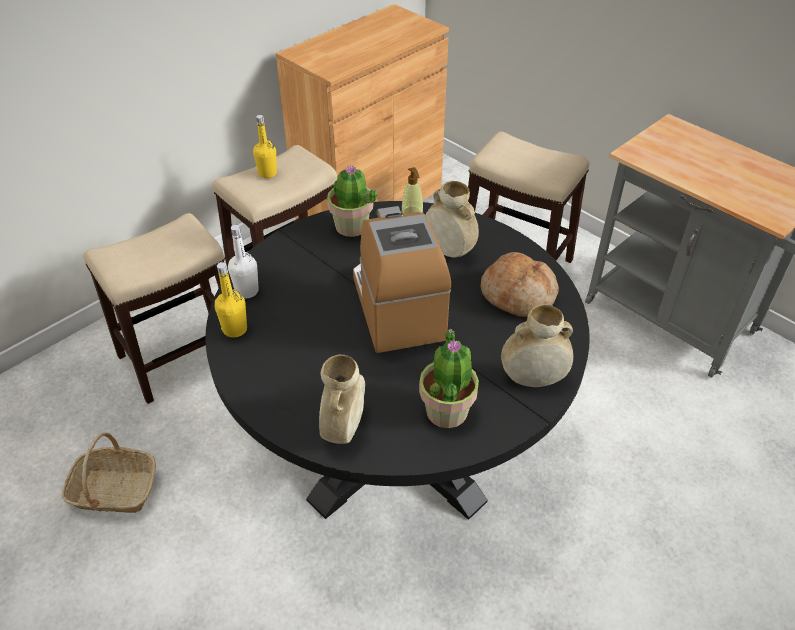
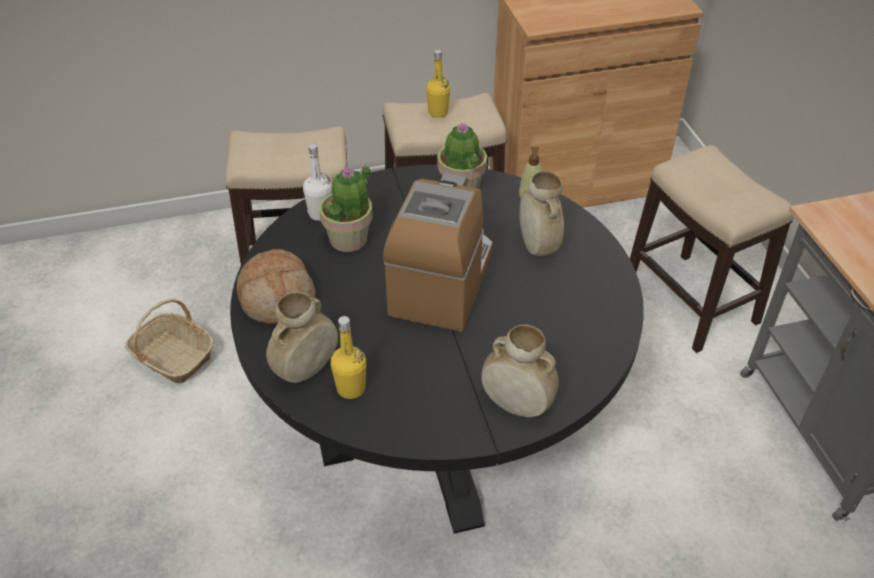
camera: 30 degrees right, 0 degrees up
yellow bottle [215,262,247,338] -> yellow bottle moved to [330,316,366,399]
potted plant [419,329,479,428] -> potted plant moved to [319,164,373,252]
bread [481,252,559,317] -> bread moved to [237,249,316,324]

